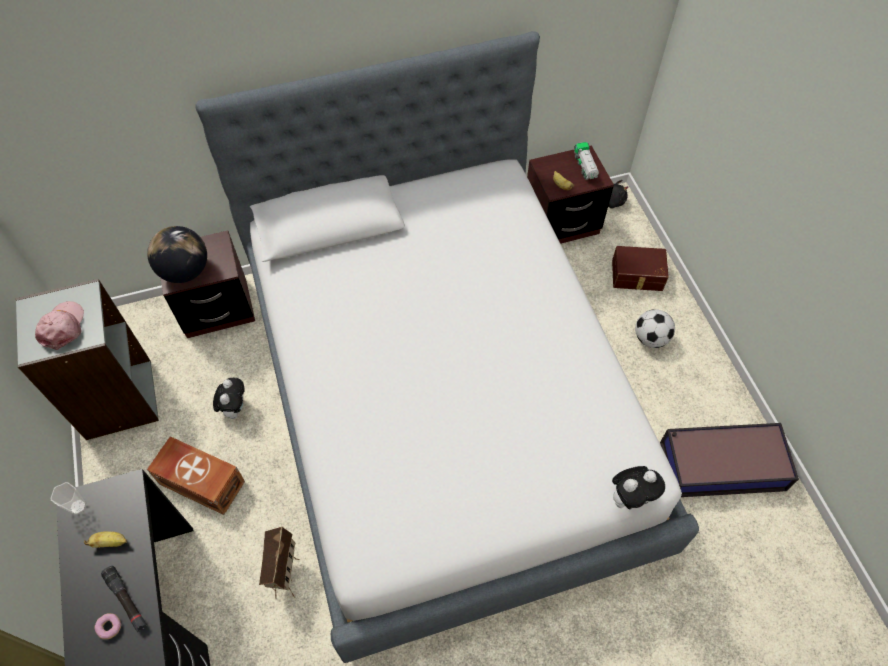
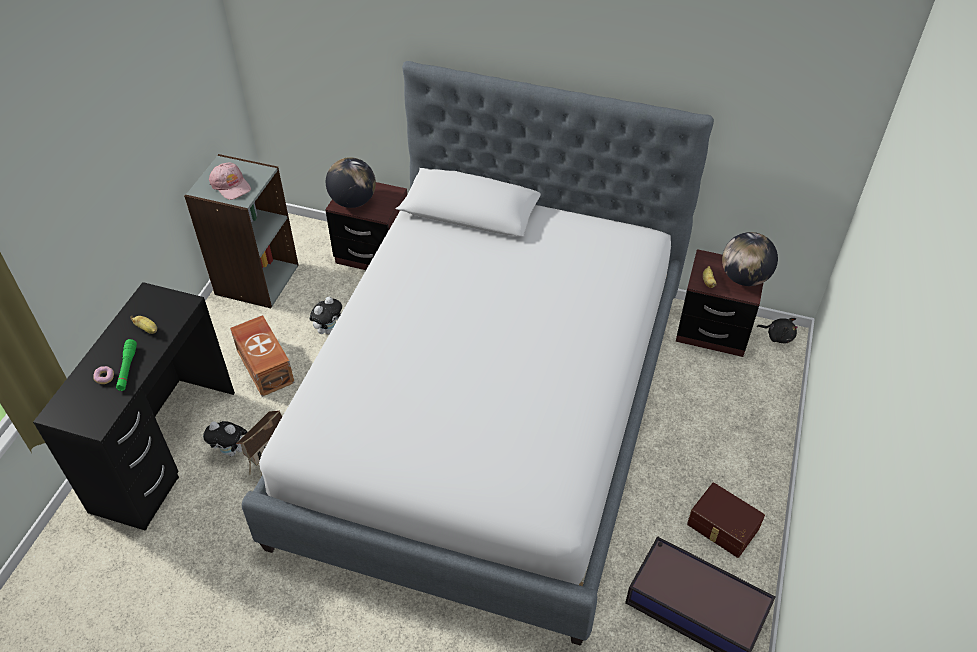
camera: 35 degrees right, 10 degrees down
pink cap [35,301,84,350] -> pink cap turned 105 degrees clockwise [209,162,251,200]
cup [50,482,86,515] -> none
black flashlight [101,566,147,632] -> green flashlight [116,339,137,391]
toy truck [574,142,599,180] -> globe [722,232,778,286]
brown storage box [612,246,669,291] -> brown storage box moved to [687,482,765,558]
plush toy [612,466,665,509] -> plush toy moved to [203,421,247,456]
football [635,309,675,348] -> none

